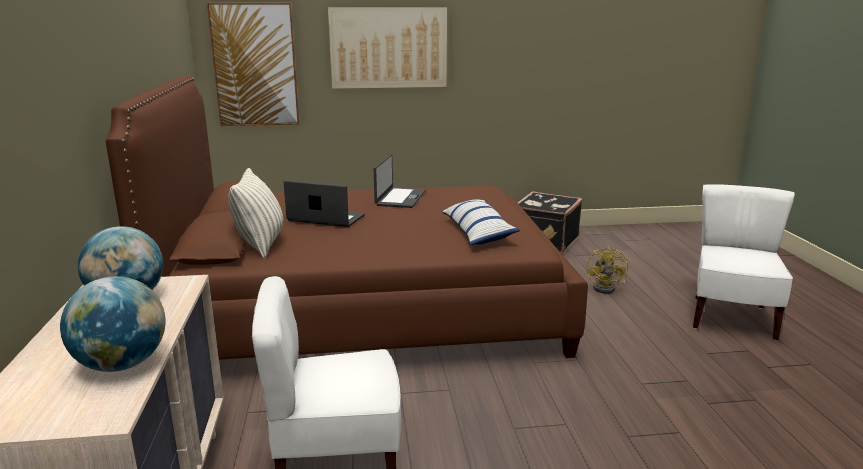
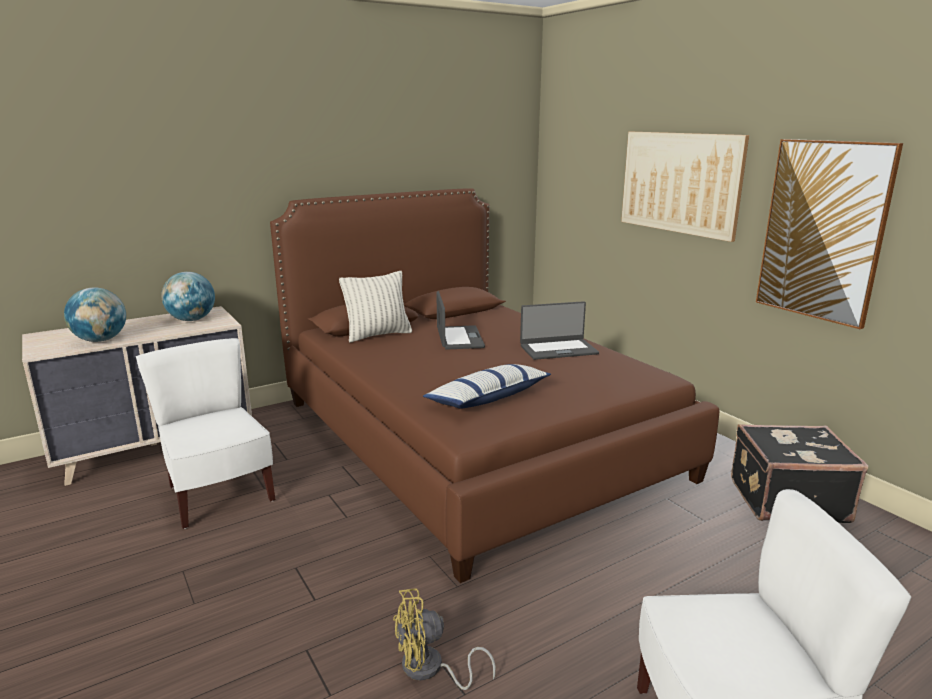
camera: 65 degrees right, 0 degrees up
picture [207,3,299,126] -> picture moved to [756,139,903,329]
yellow fan [587,246,628,294] -> yellow fan moved to [393,588,496,690]

